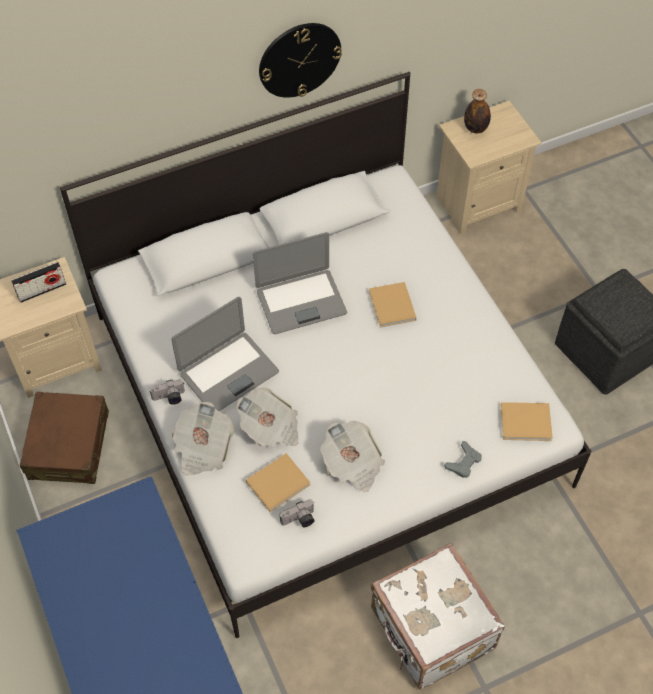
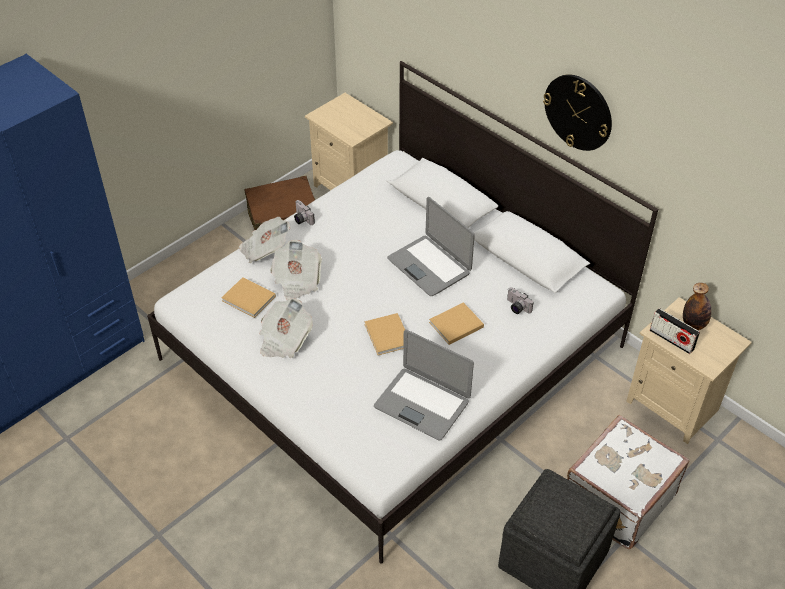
camera: 70 degrees right, 10 degrees down
radio [11,262,66,303] -> radio moved to [650,308,700,354]
laptop [171,297,279,411] -> laptop moved to [374,330,474,440]
camera [280,499,315,527] -> camera moved to [507,287,534,314]
white suitcase [371,543,505,690] -> white suitcase moved to [567,415,689,549]
grey game controller [444,441,482,478] -> none
beige book [501,402,553,441] -> beige book moved to [364,313,405,355]

